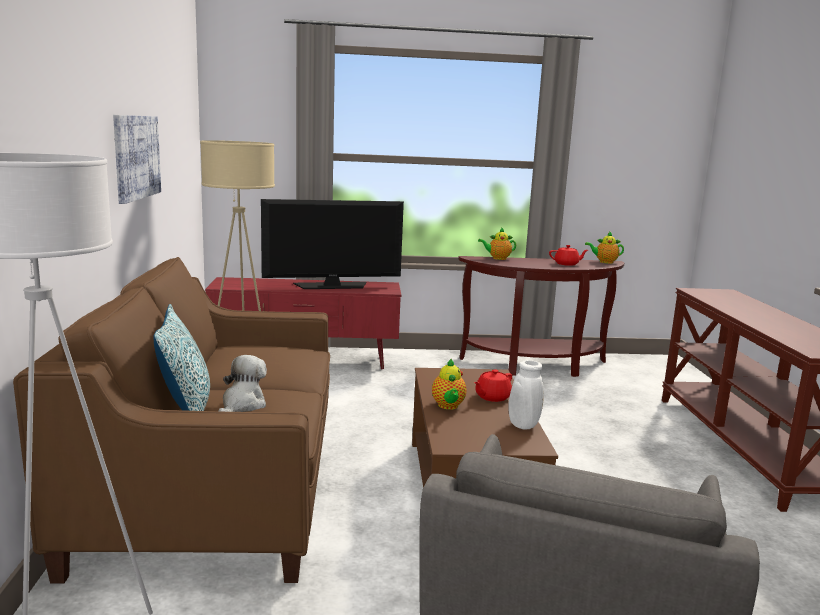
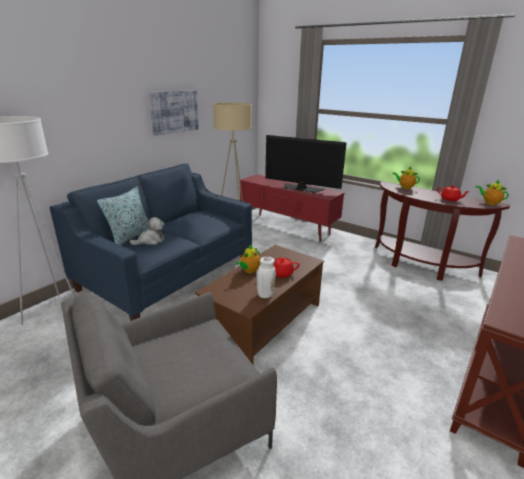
camera: 40 degrees right, 10 degrees up
brown sofa [13,257,330,583] -> blue sofa [50,163,252,321]

